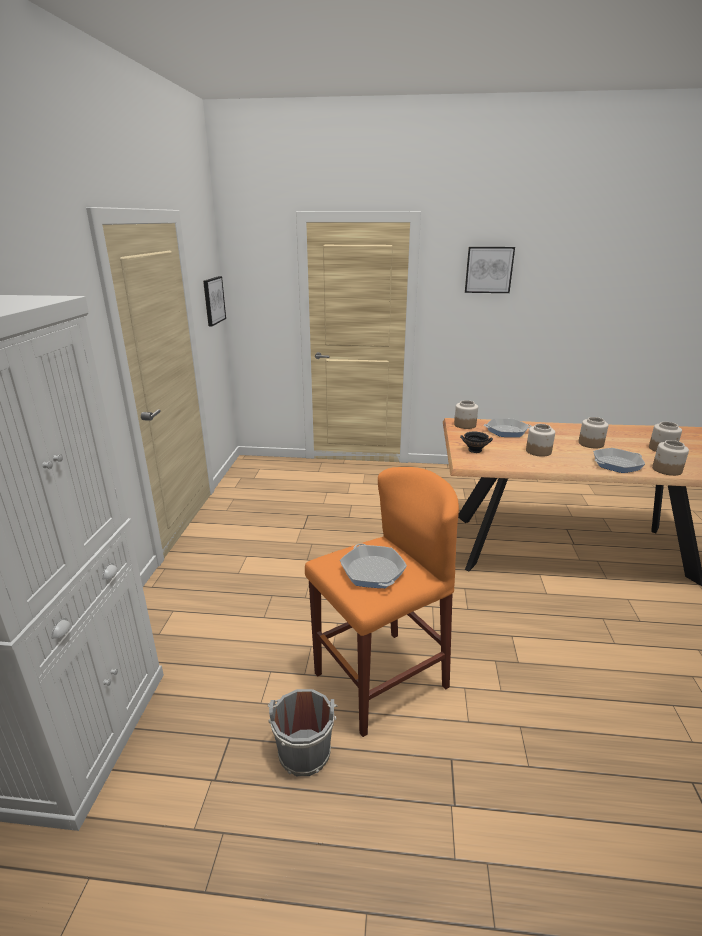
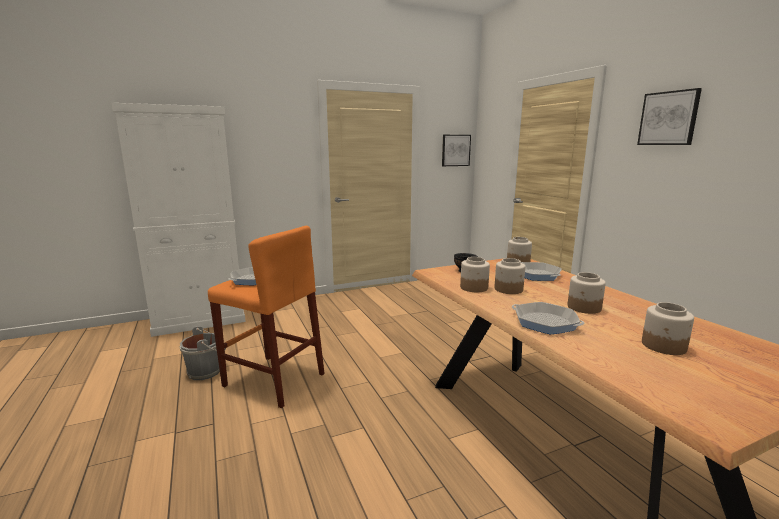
camera: 60 degrees right, 10 degrees down
jar [652,440,689,476] -> jar moved to [460,257,490,292]

